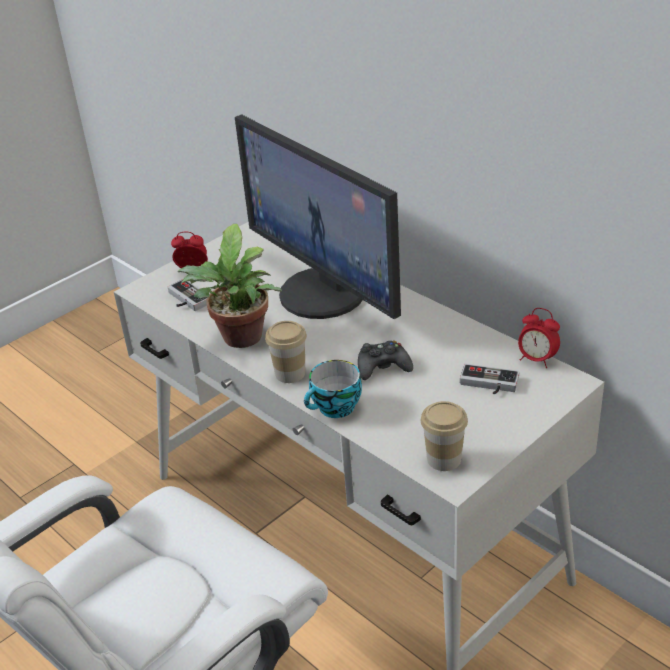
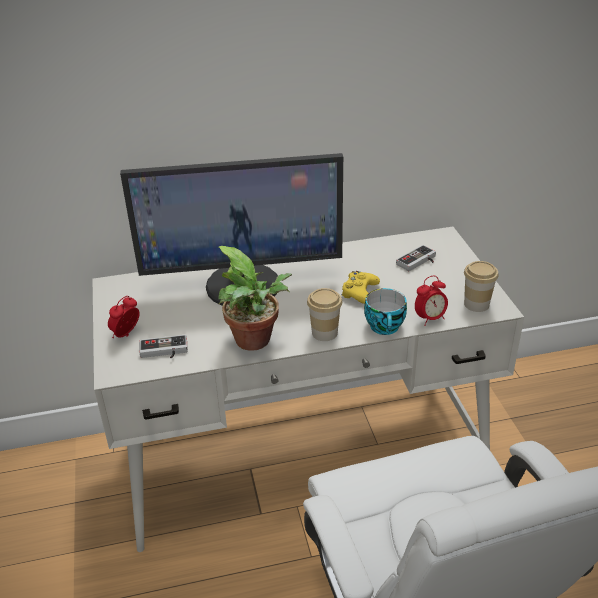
camera: 60 degrees left, 0 degrees up
black game controller [358,340,413,380] -> yellow game controller [342,271,380,304]
alarm clock [518,308,560,368] -> alarm clock moved to [415,276,448,326]

